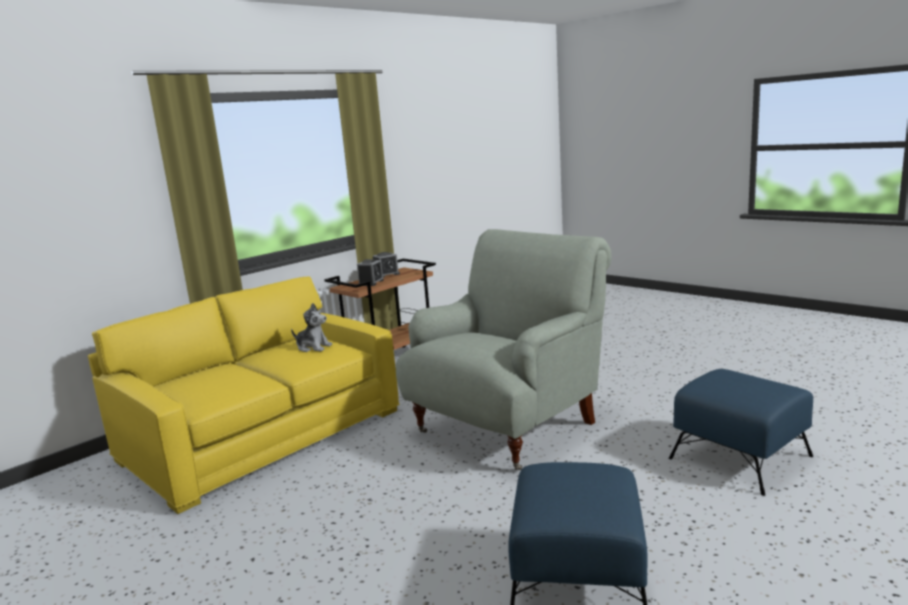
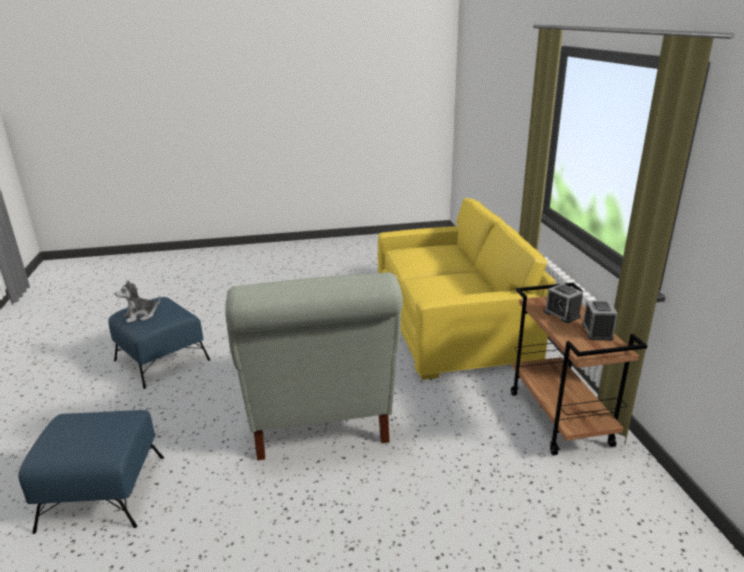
camera: 125 degrees right, 10 degrees up
plush toy [291,303,332,352] -> plush toy moved to [115,280,160,323]

